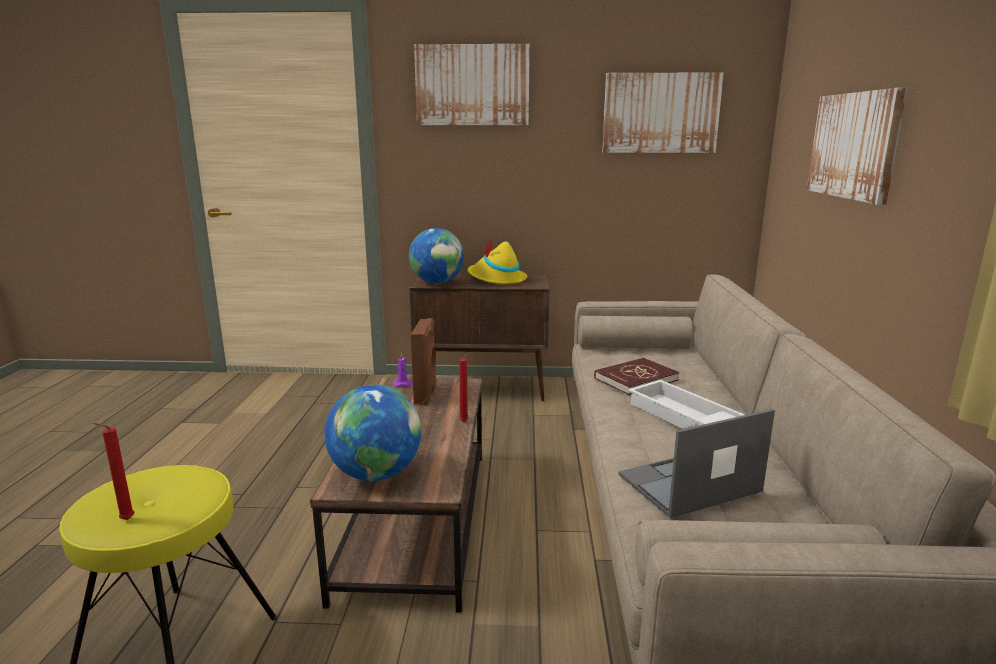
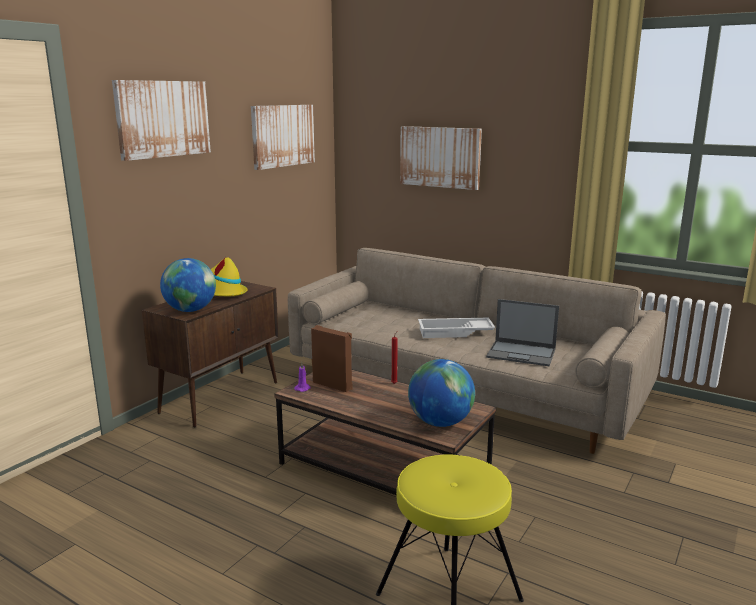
camera: 60 degrees left, 0 degrees up
red candle [93,423,134,520] -> none
red book [594,358,680,395] -> none
laptop [618,409,775,518] -> laptop turned 75 degrees counterclockwise [486,299,559,366]

